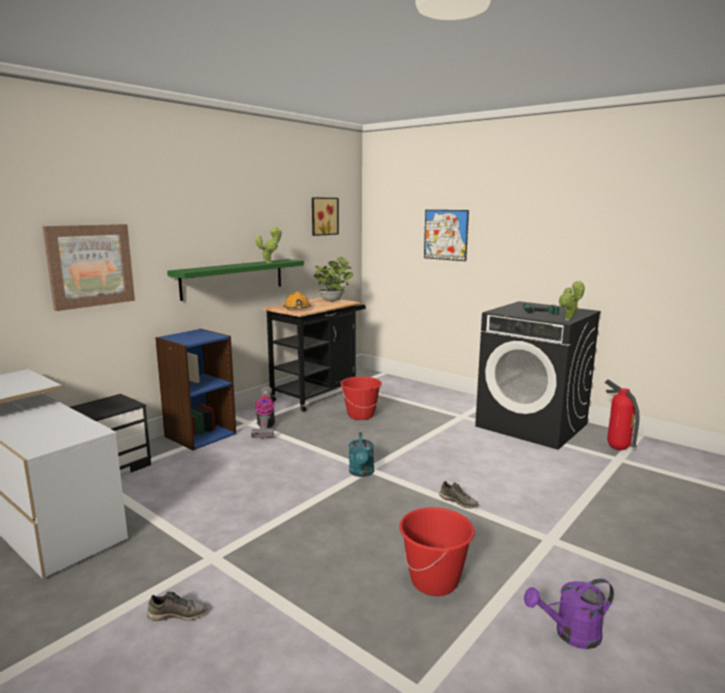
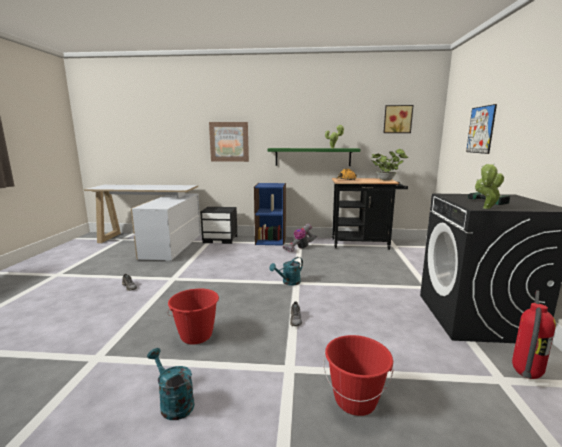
camera: 55 degrees right, 0 degrees up
red bucket [341,377,383,420] -> red bucket moved to [323,335,394,416]
purple watering can [524,578,614,649] -> turquoise watering can [147,348,195,420]

